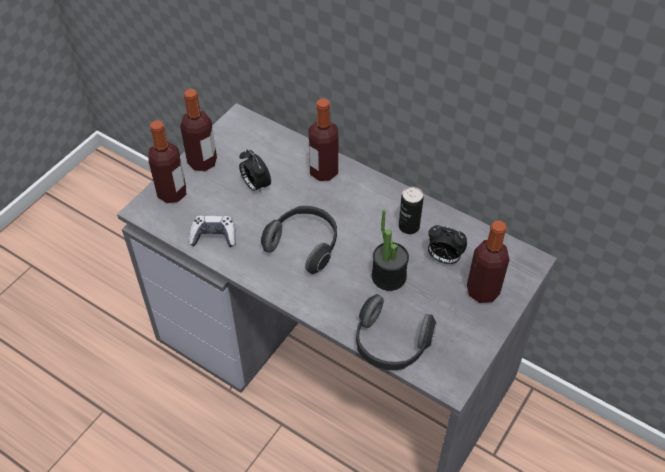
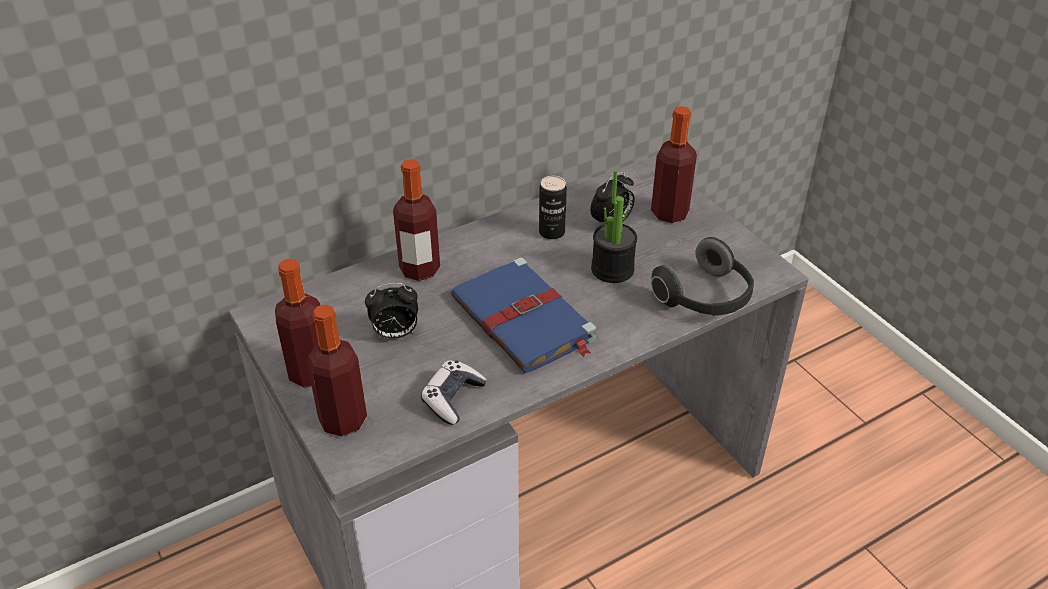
camera: 65 degrees left, 10 degrees down
headphones [261,206,337,274] -> blue book [451,257,596,373]

